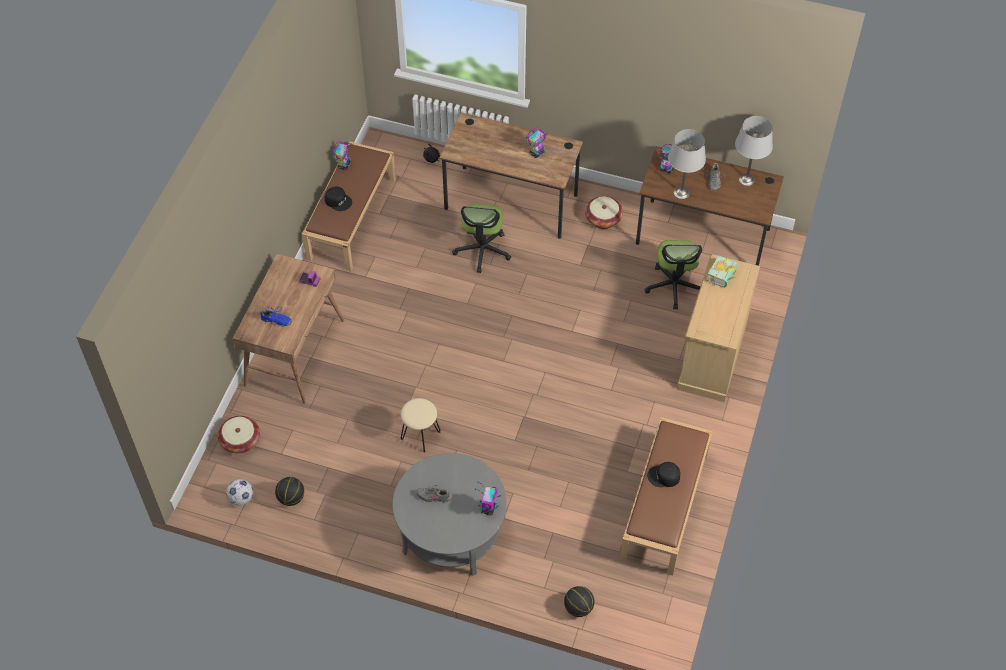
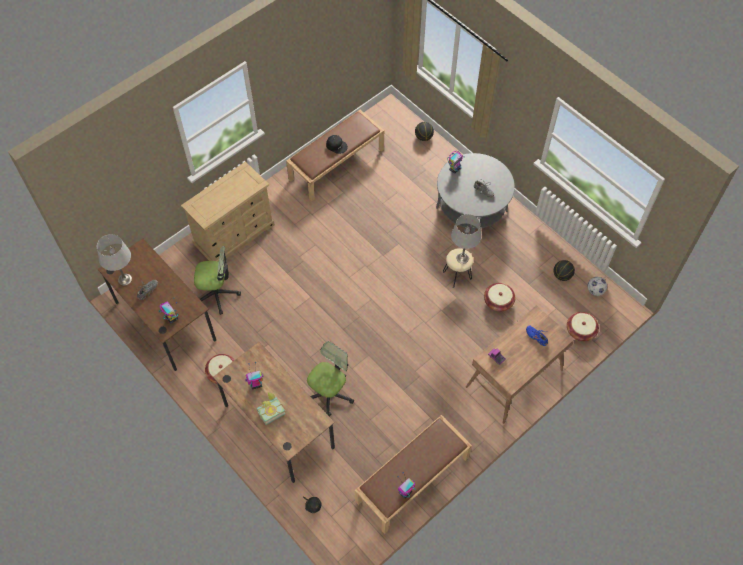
camera: 150 degrees left, 5 degrees up
black cap [325,187,352,211] -> none
office chair [644,240,702,309] -> office chair turned 60 degrees clockwise [194,246,241,315]
grey table lamp [668,129,706,199] -> grey table lamp moved to [451,214,481,264]
book [707,255,738,288] -> book moved to [256,392,286,425]
none -> basket [484,283,515,312]

